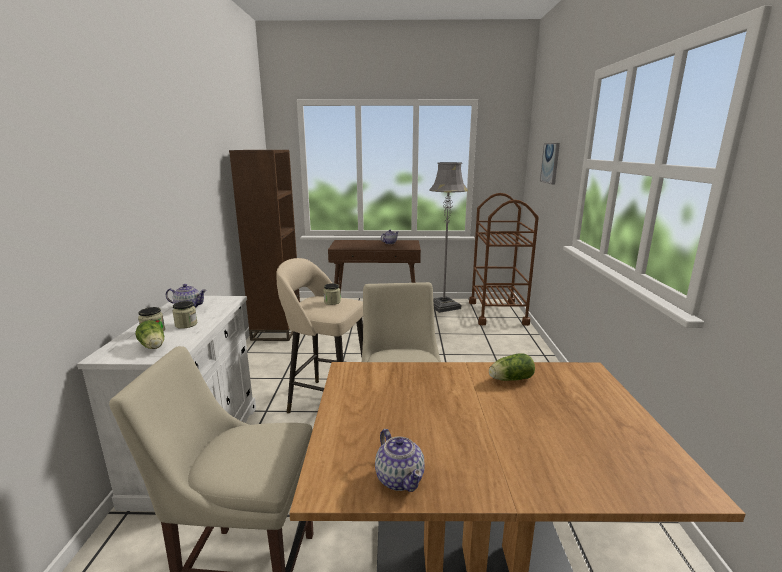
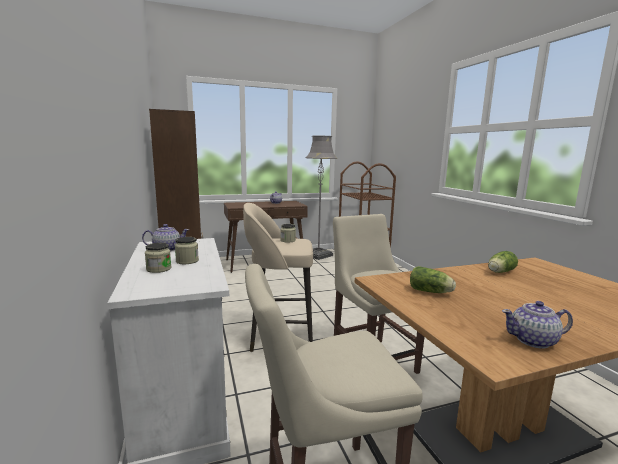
camera: 20 degrees left, 5 degrees down
lettuce [135,320,164,349] -> lettuce moved to [410,266,456,293]
teapot [375,429,425,492] -> teapot turned 135 degrees clockwise [502,301,573,349]
picture [540,143,560,184] -> none

